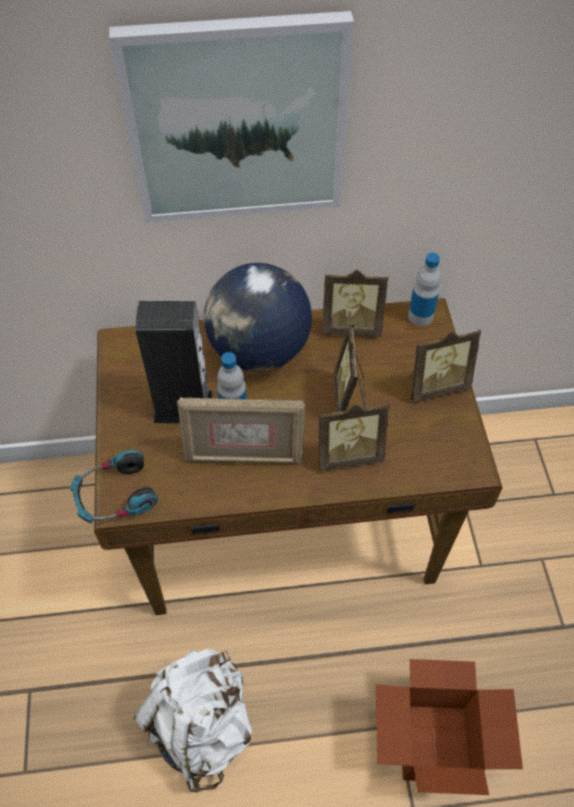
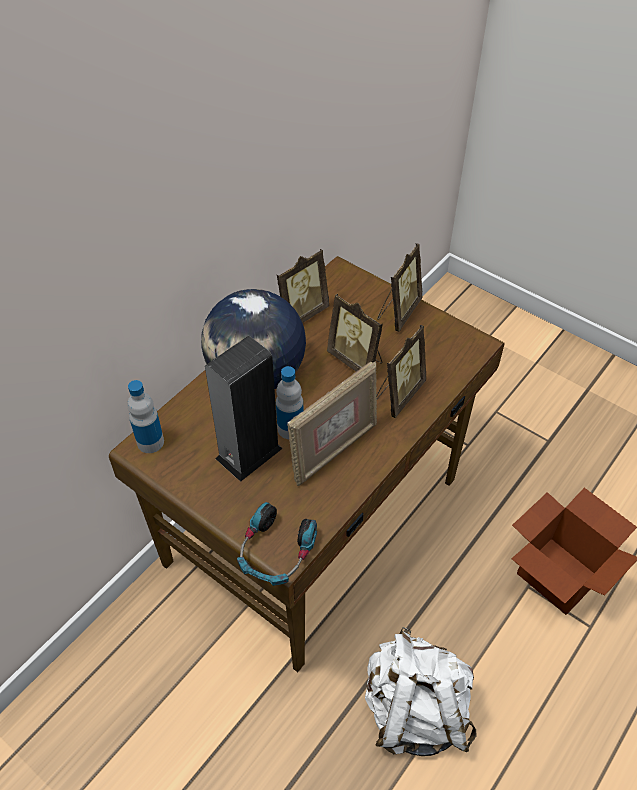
camera: 45 degrees left, 5 degrees down
picture [109,11,354,223] -> none
bottle [408,253,441,326] -> bottle moved to [128,380,164,453]

